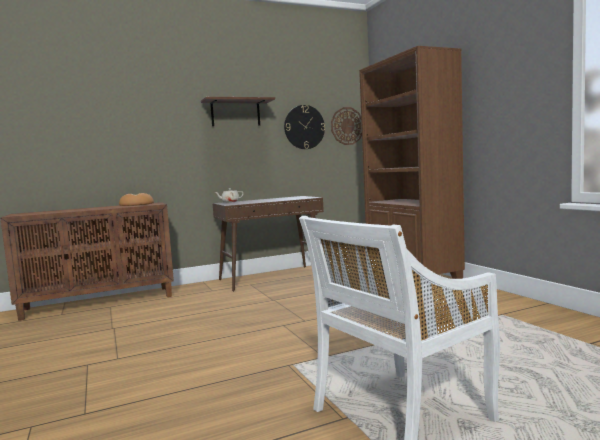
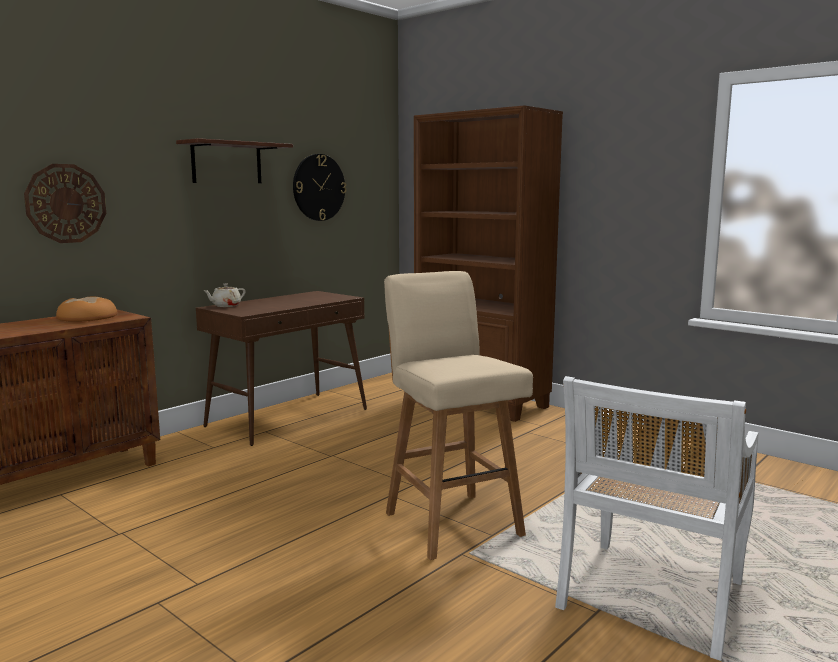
camera: 25 degrees left, 5 degrees up
wall clock [331,107,362,145] -> wall clock moved to [24,164,106,243]
none -> beige stool [384,271,533,560]

